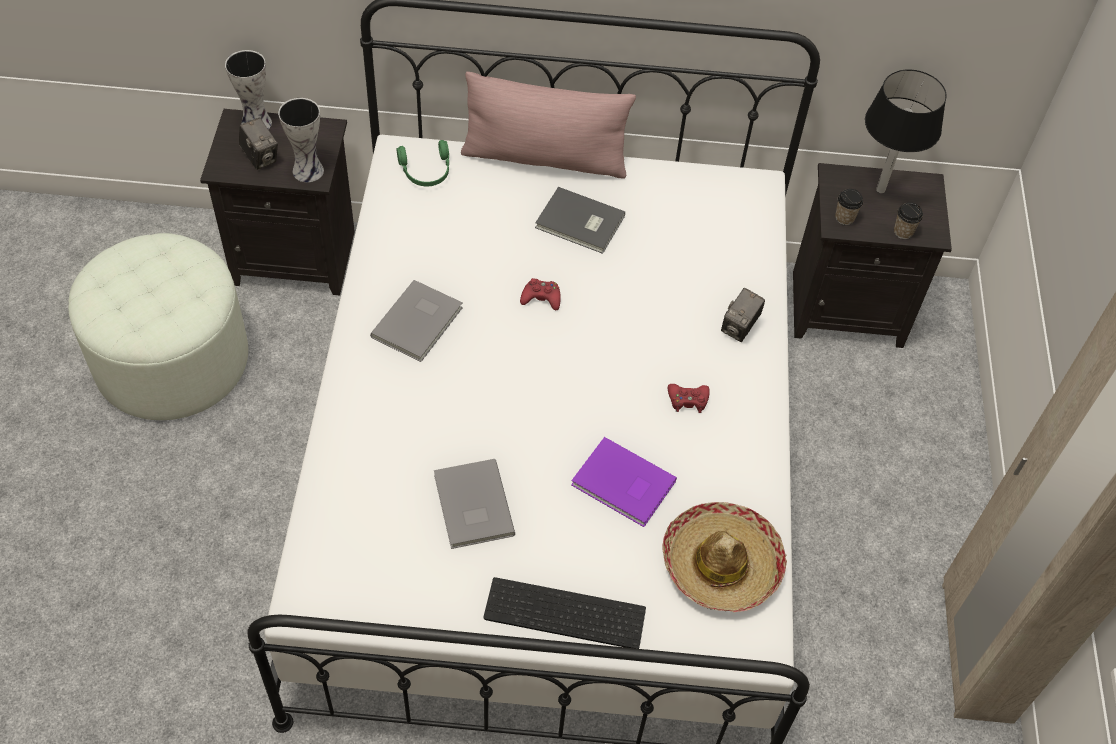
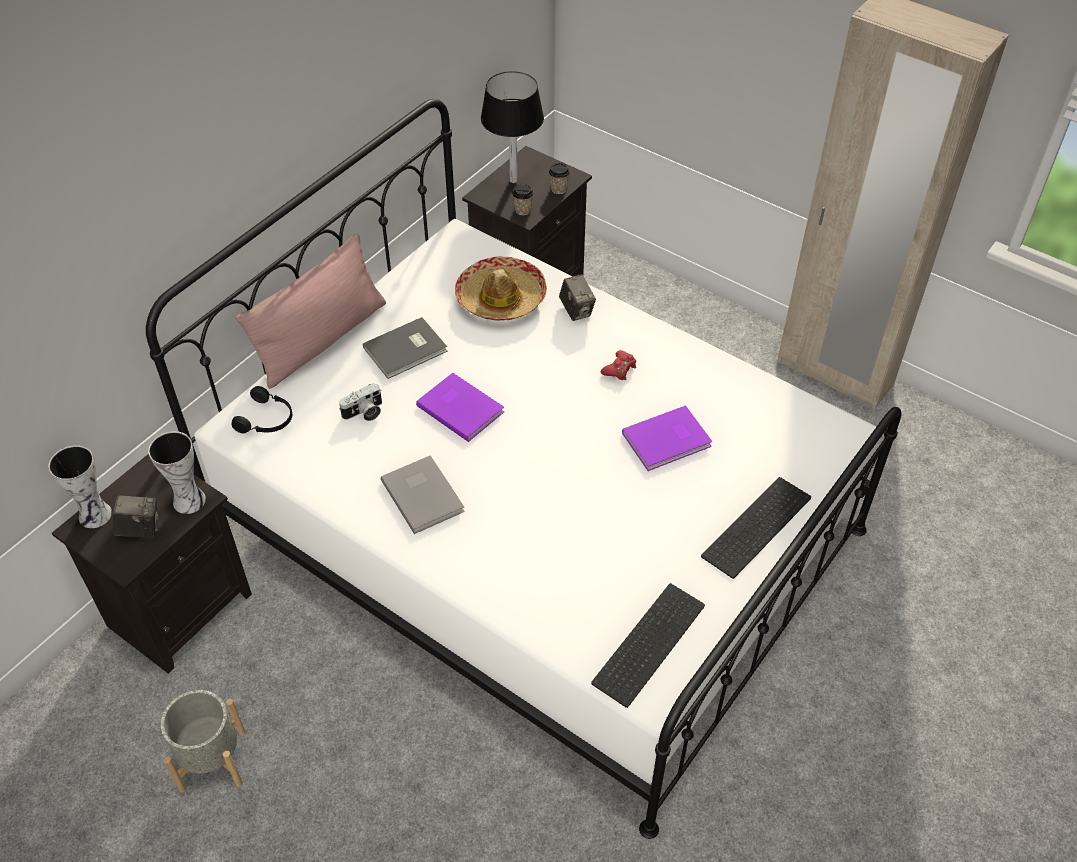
camera: 55 degrees left, 5 degrees down
white ottoman [68,233,248,420] -> grey planter [161,690,245,792]
green headphones [397,140,449,186] -> black headphones [231,386,292,433]
grey book [434,459,515,549] -> none
red game controller [520,278,561,310] -> purple book [416,373,504,442]
hat [663,502,787,612] -> hat moved to [455,256,547,321]
none -> camera [339,383,382,421]
none -> keyboard [591,583,705,708]

